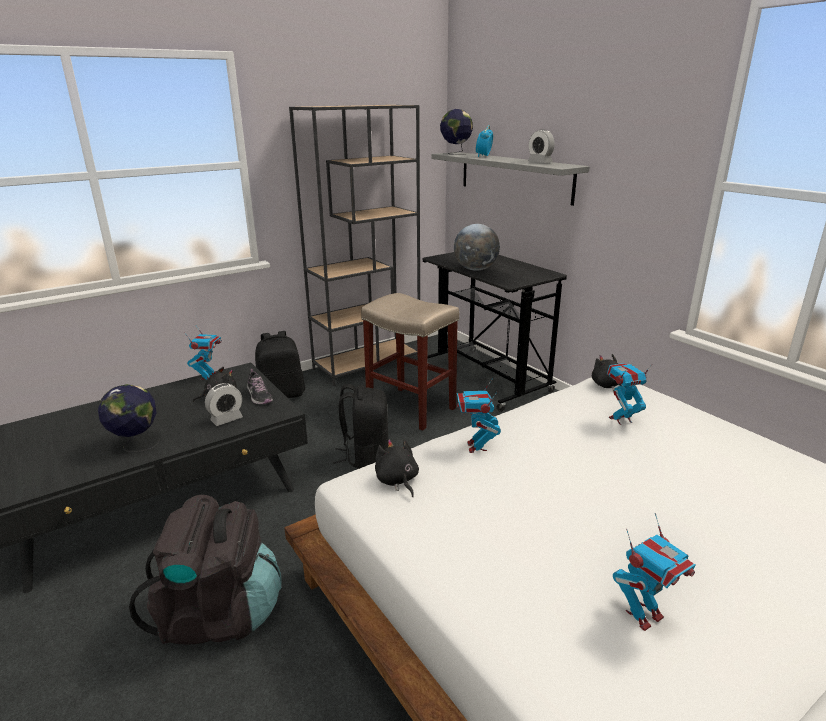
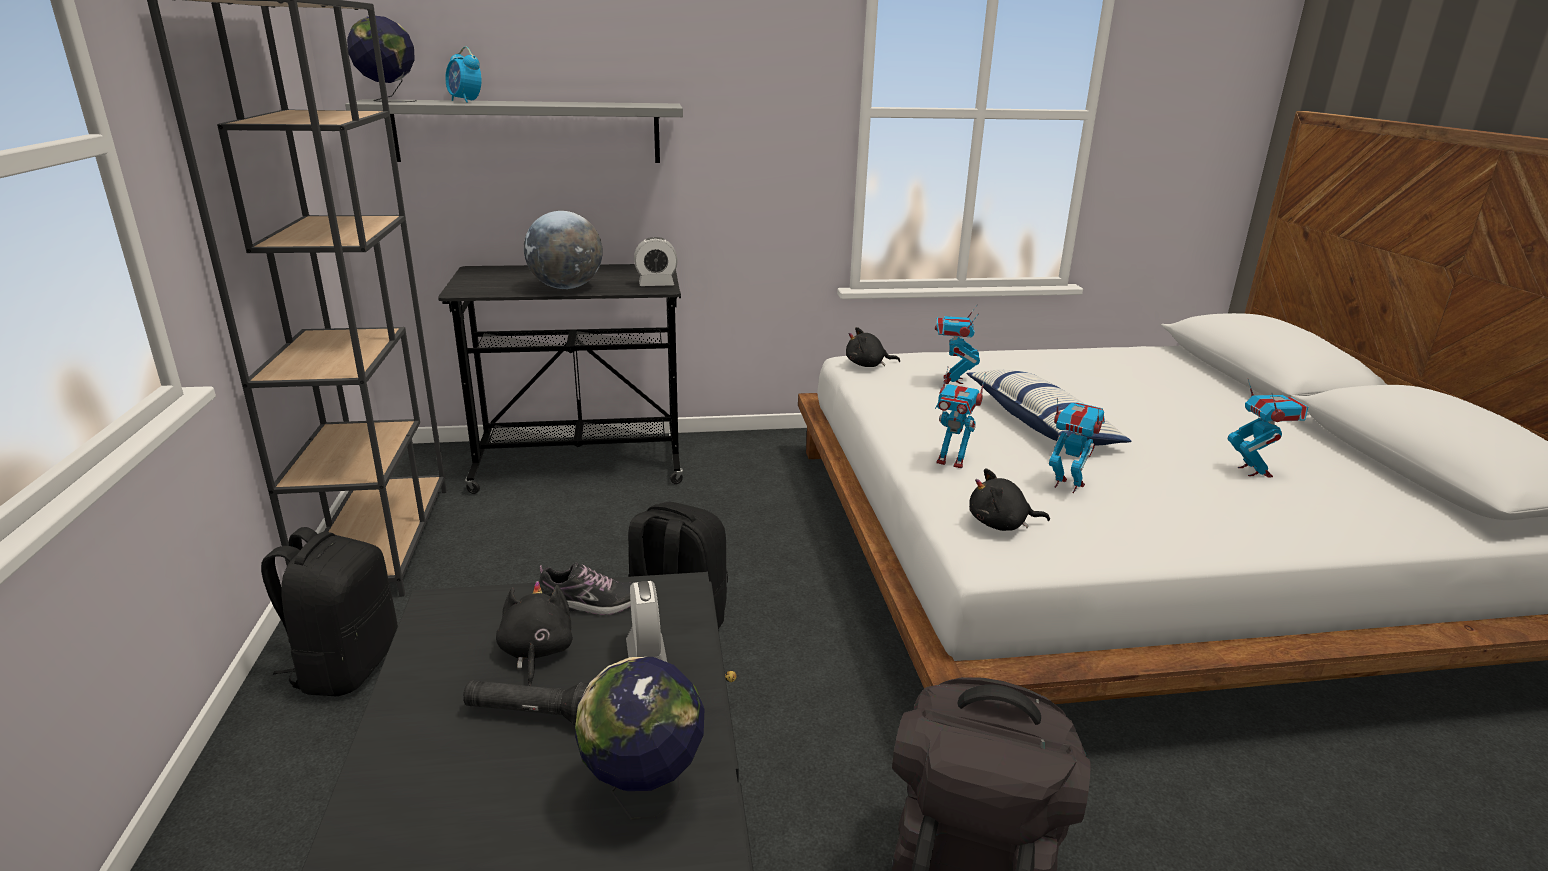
camera: 65 degrees left, 0 degrees up
toy robot [185,324,222,380] -> toy robot moved to [1049,398,1105,493]
beige stool [361,293,459,431] -> none
alarm clock [528,130,555,163] -> alarm clock moved to [634,237,678,286]
none -> black flashlight [463,680,589,725]
none -> pillow [967,370,1131,445]

